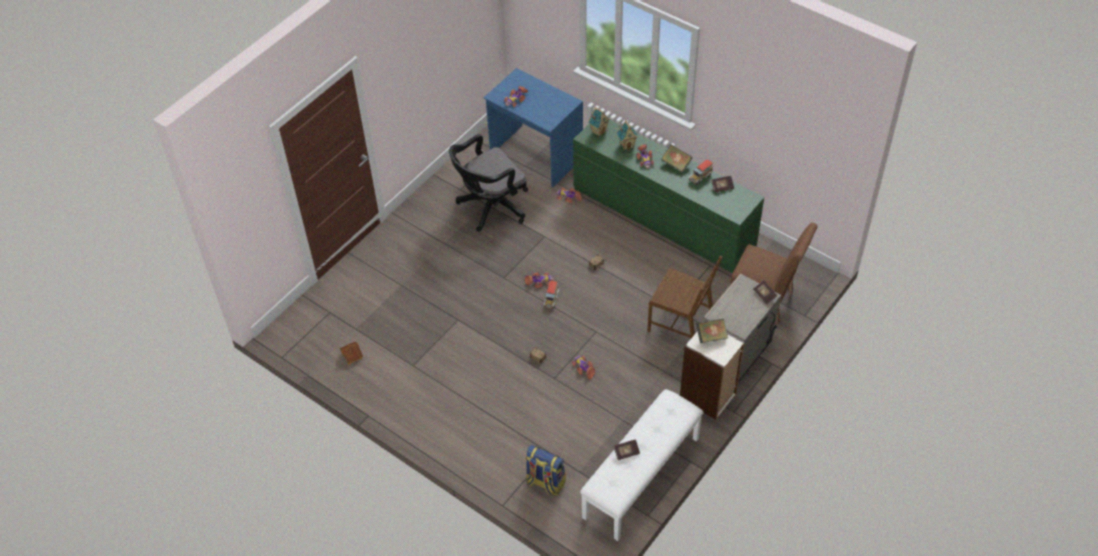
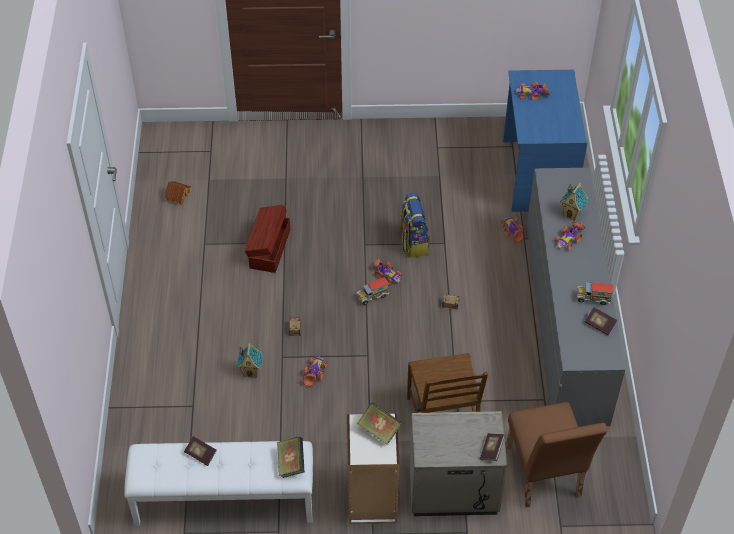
camera: 50 degrees right, 0 degrees up
black office chair [449,134,528,232] -> none
backpack [525,445,566,495] -> backpack moved to [398,192,430,258]
green dresser [573,120,764,273] -> grey dresser [527,168,625,427]
toy house [588,107,610,137] -> toy house moved to [237,343,262,378]
book [662,144,693,173] -> book moved to [277,437,305,478]
none -> brown storage box [244,205,290,273]

